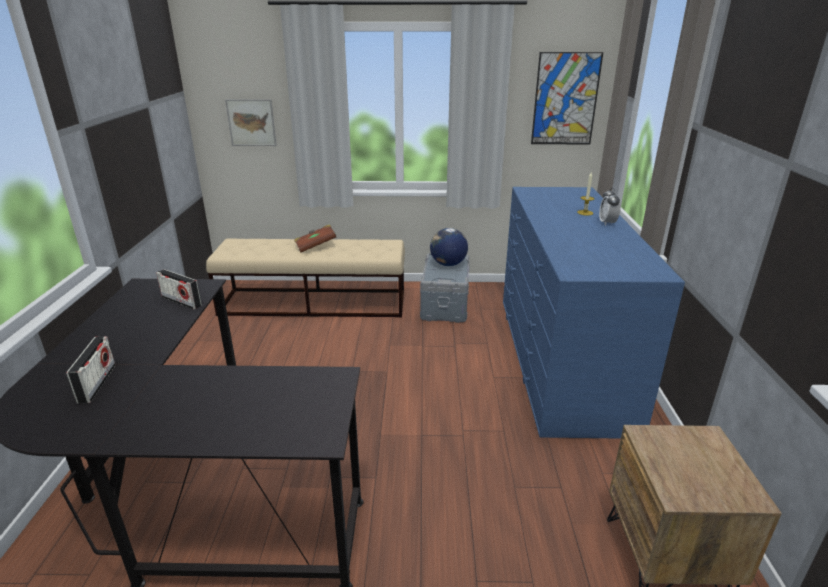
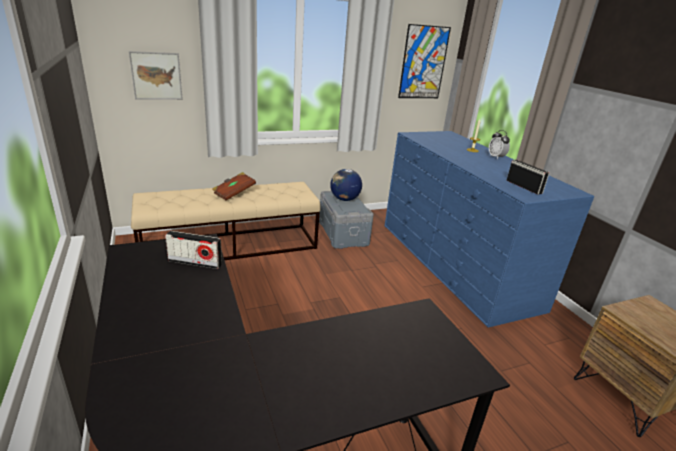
camera: 25 degrees left, 0 degrees up
radio [66,336,116,404] -> radio moved to [507,160,550,195]

